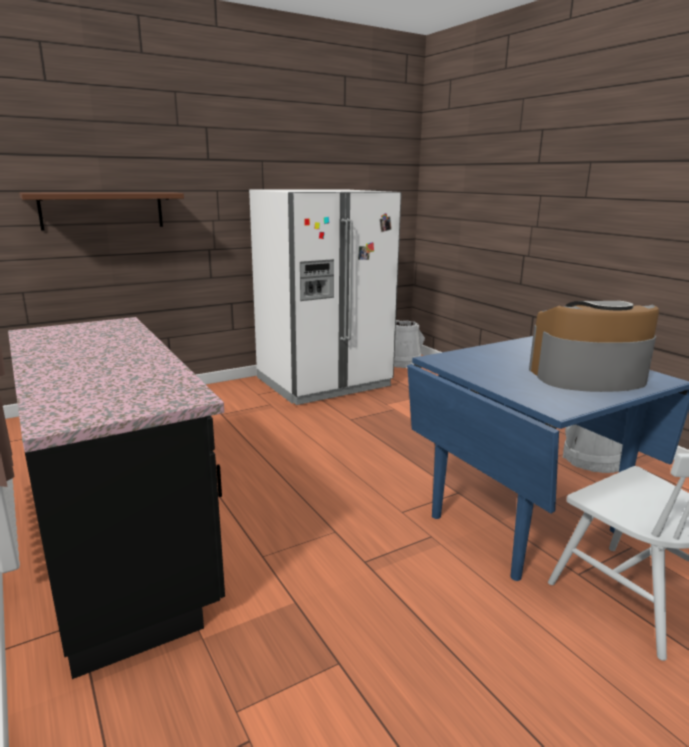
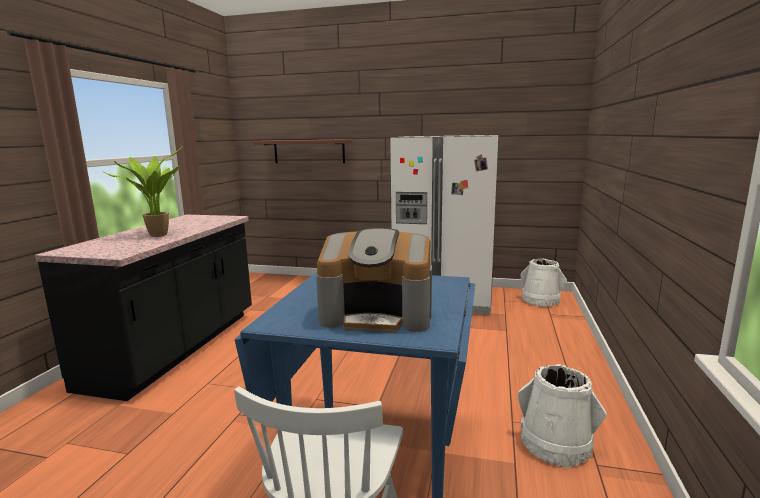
camera: 45 degrees right, 5 degrees down
coffee machine [529,301,659,392] -> coffee machine turned 150 degrees clockwise [316,228,432,333]
none -> potted plant [104,145,183,237]

